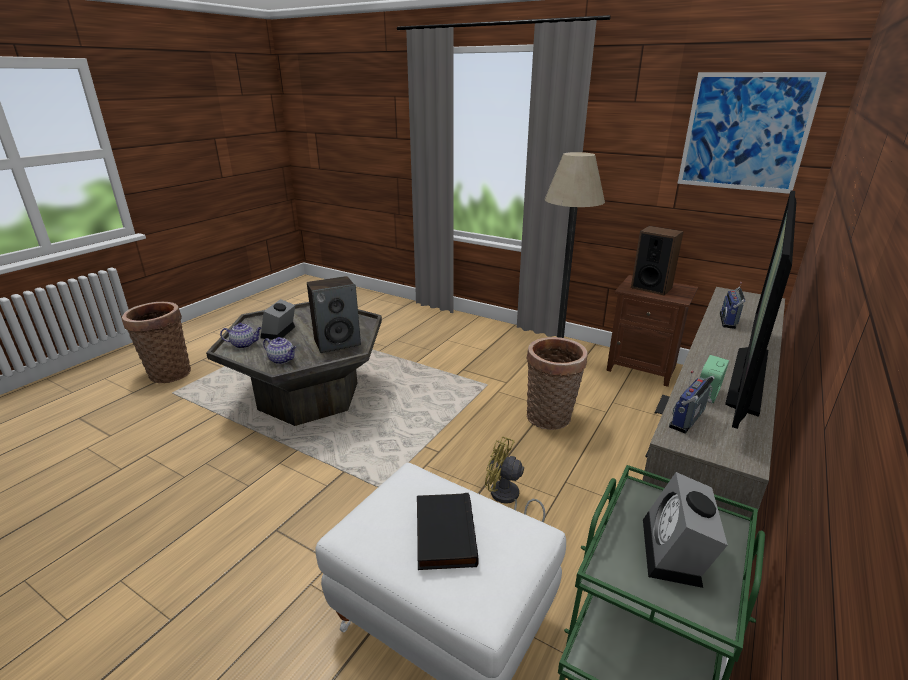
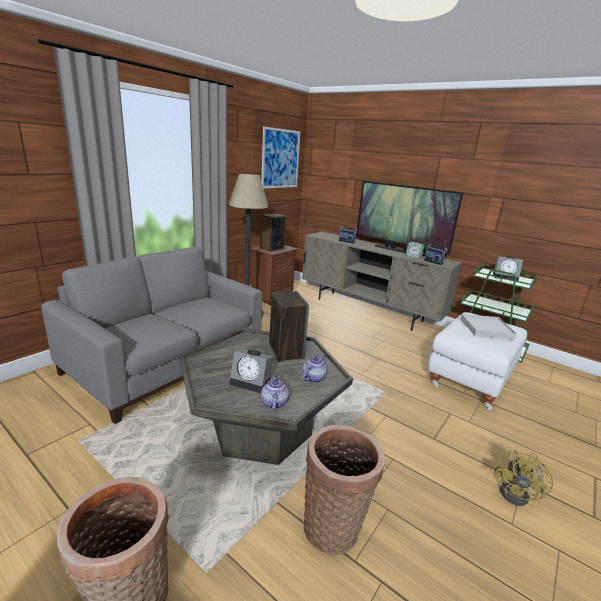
camera: 85 degrees left, 5 degrees down
black book [417,493,479,570] -> white tray [461,314,517,339]
yellow fan [485,436,546,523] -> yellow fan moved to [494,450,553,506]
basket [526,337,588,430] -> basket moved to [304,425,385,555]
none -> grey sofa [41,247,262,424]

